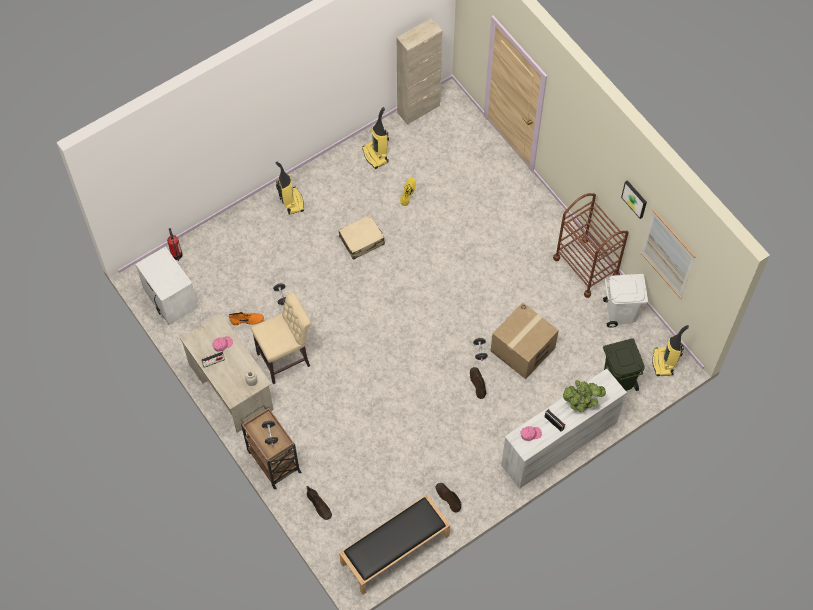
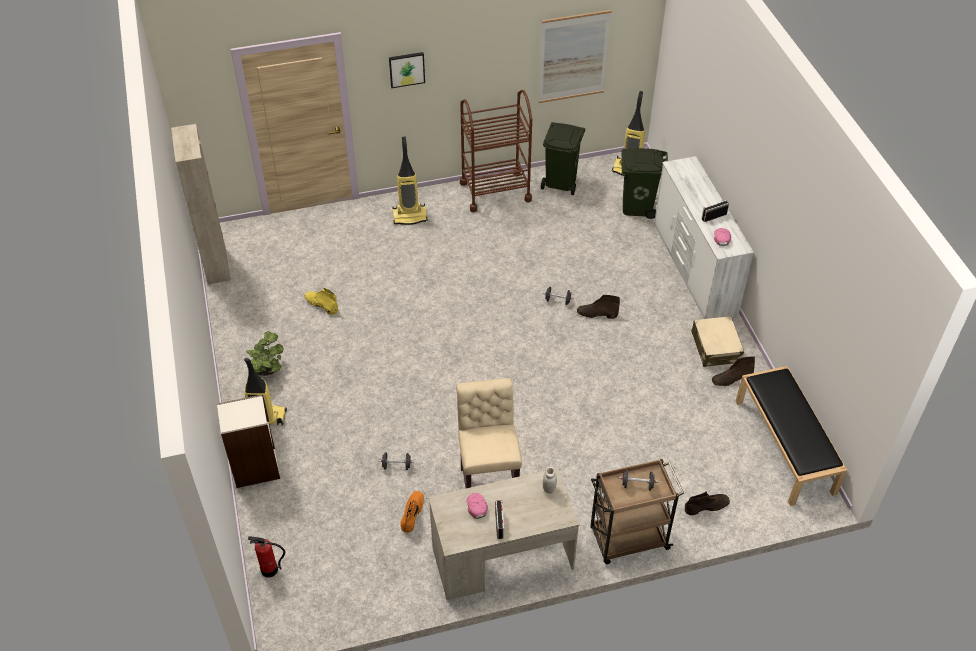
camera: 70 degrees left, 15 degrees down
white nightstand [135,246,198,325] -> none
beige suitcase [339,215,385,260] -> beige suitcase moved to [691,316,744,367]
vacuum cleaner [362,107,389,169] -> vacuum cleaner moved to [393,137,427,225]
cardboard box [491,303,559,379] -> none
potted plant [563,380,606,412] -> potted plant moved to [246,332,283,378]
white trash can [603,274,648,328] -> green trash can [541,122,585,195]
picture [621,180,647,219] -> picture moved to [389,52,425,88]
none -> bookcase [217,395,280,488]

